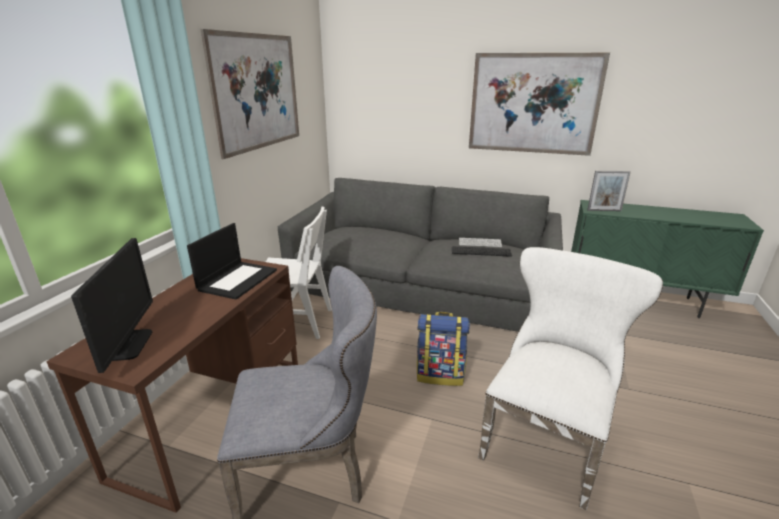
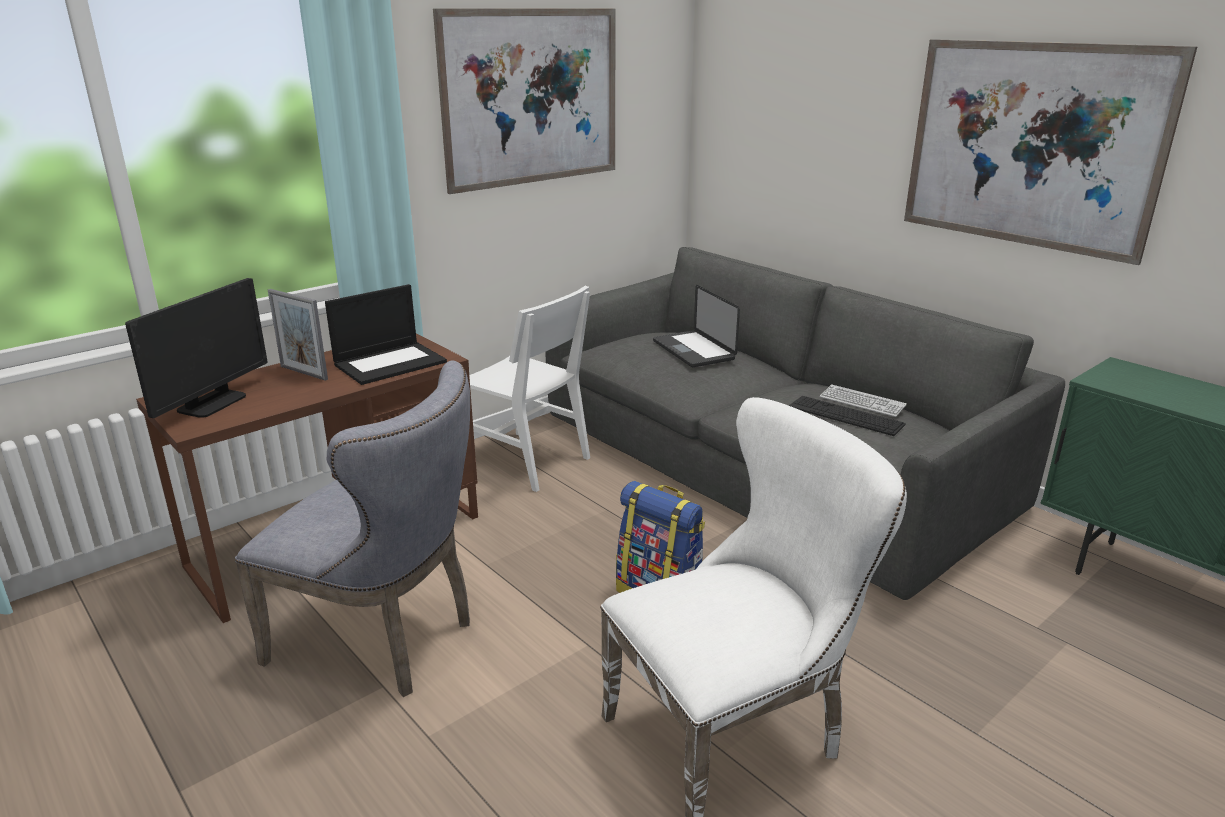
camera: 30 degrees right, 0 degrees up
picture frame [587,171,631,211] -> picture frame moved to [268,289,328,381]
none -> laptop [653,285,740,367]

